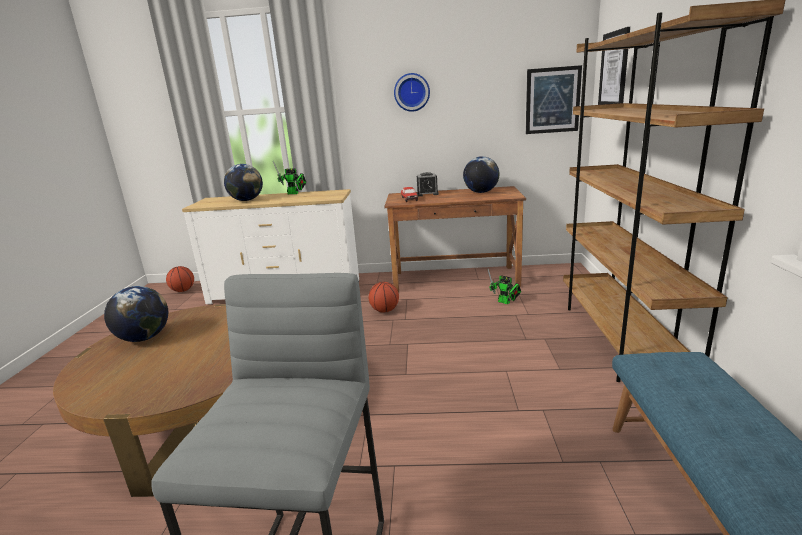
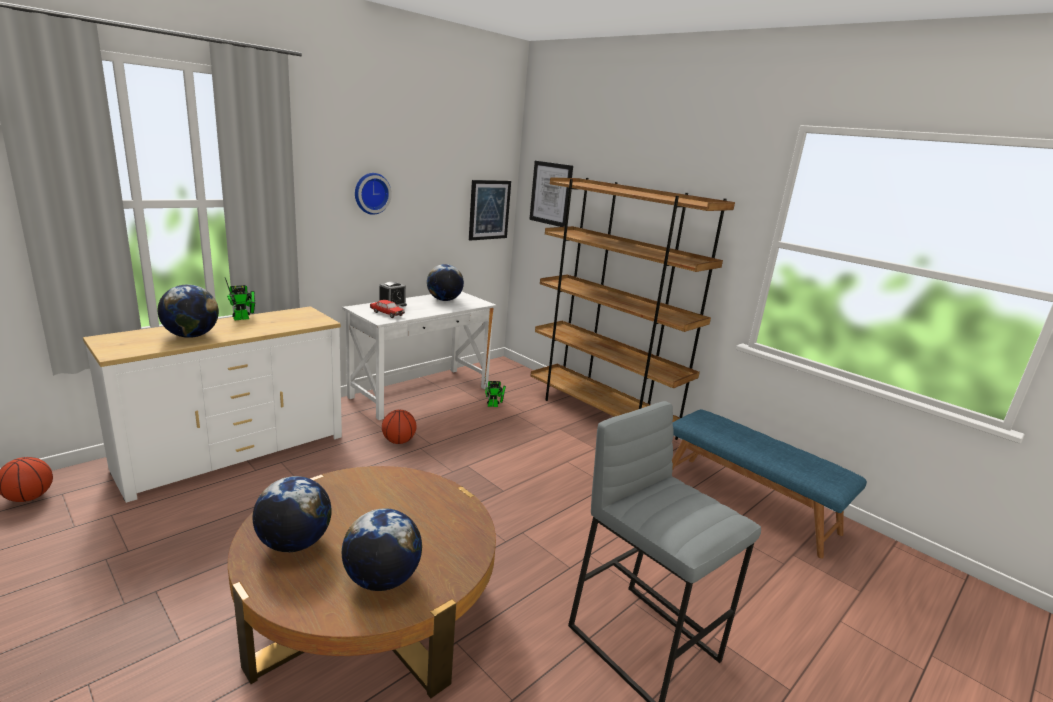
camera: 50 degrees left, 0 degrees up
brown desk [384,186,526,292] -> white desk [342,292,497,420]
none -> globe [342,508,422,591]

